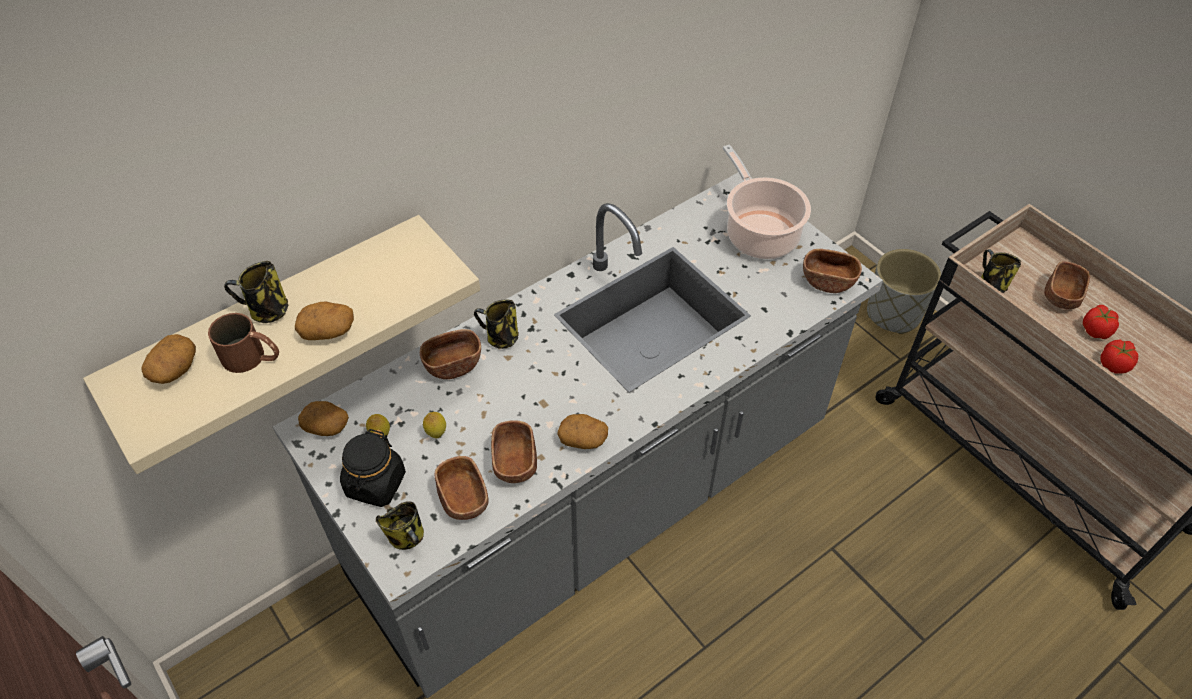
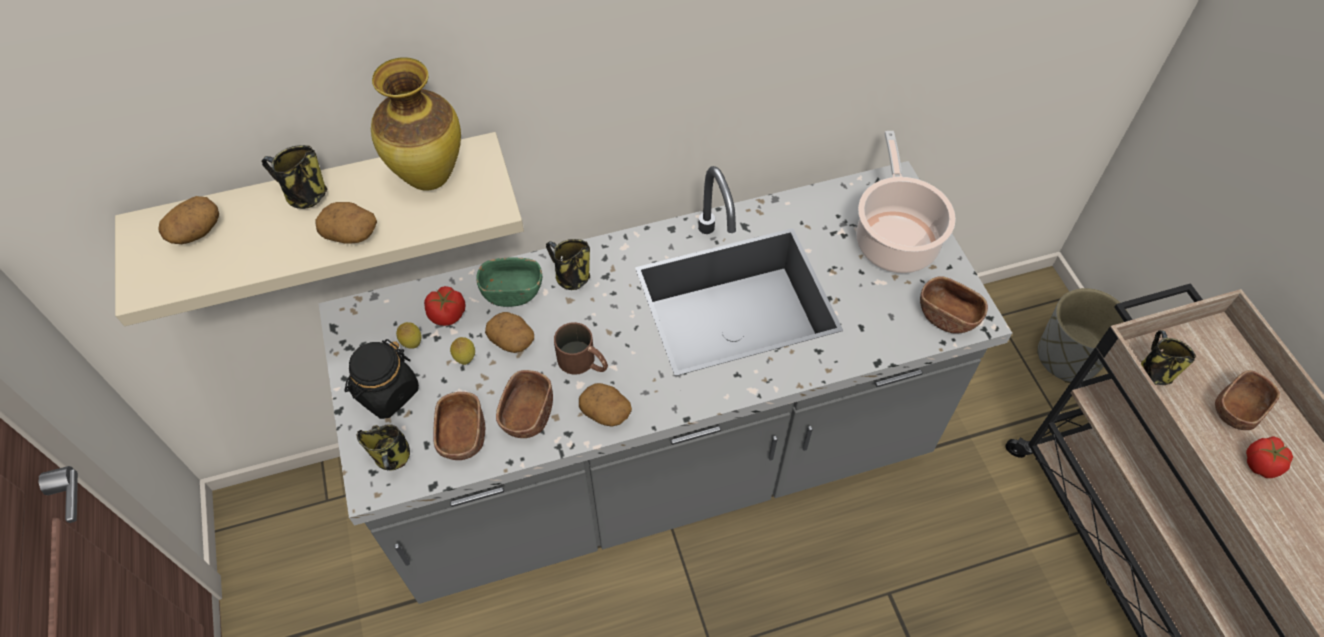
camera: 20 degrees right, 5 degrees up
brown mug [208,313,279,373] -> brown mug moved to [554,322,608,375]
potato [298,401,349,436] -> potato moved to [485,312,534,353]
brown bowl [420,329,481,379] -> green bowl [476,257,542,307]
tomato [1100,339,1138,374] -> tomato moved to [424,286,466,326]
none -> vase [371,57,461,191]

